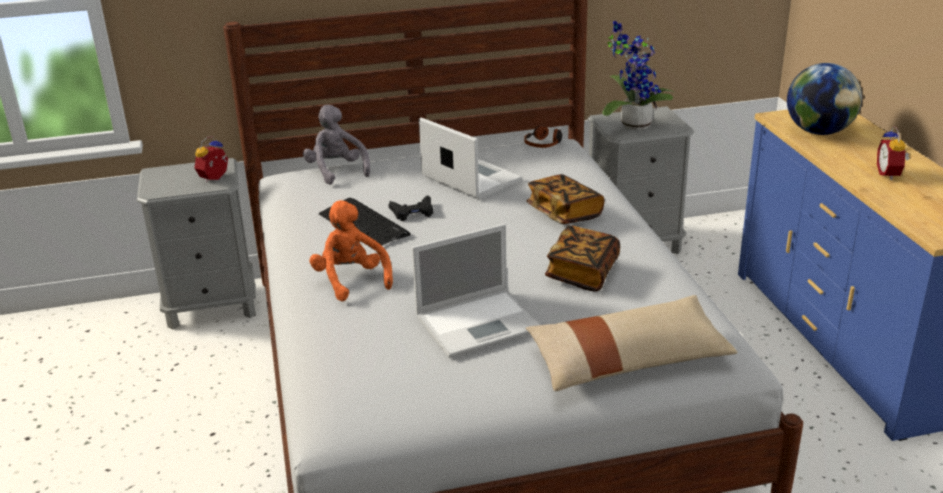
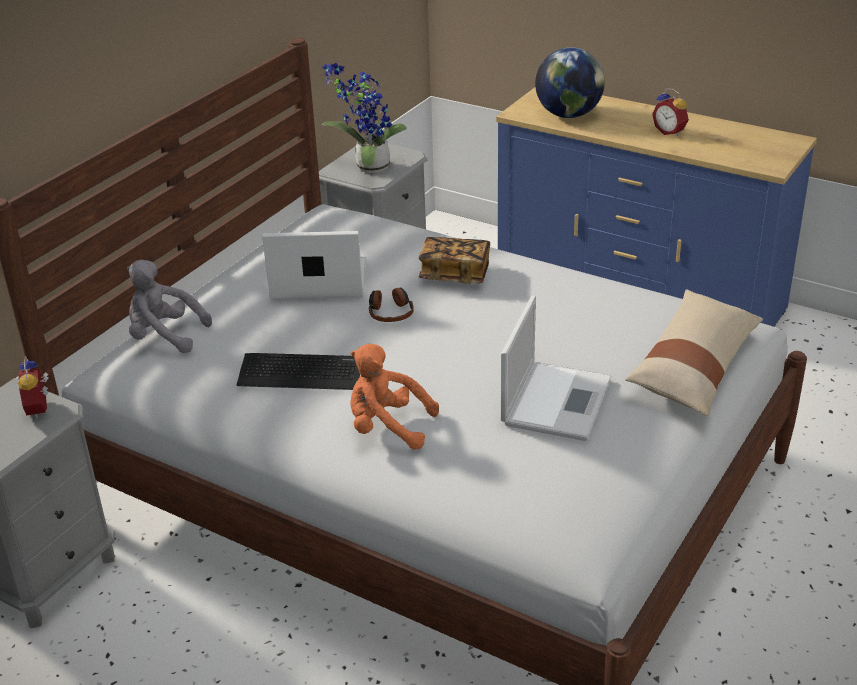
camera: 45 degrees left, 5 degrees up
black game controller [389,195,433,221] -> none
headphones [524,125,562,148] -> headphones moved to [369,288,414,322]
book [545,225,620,292] -> none

